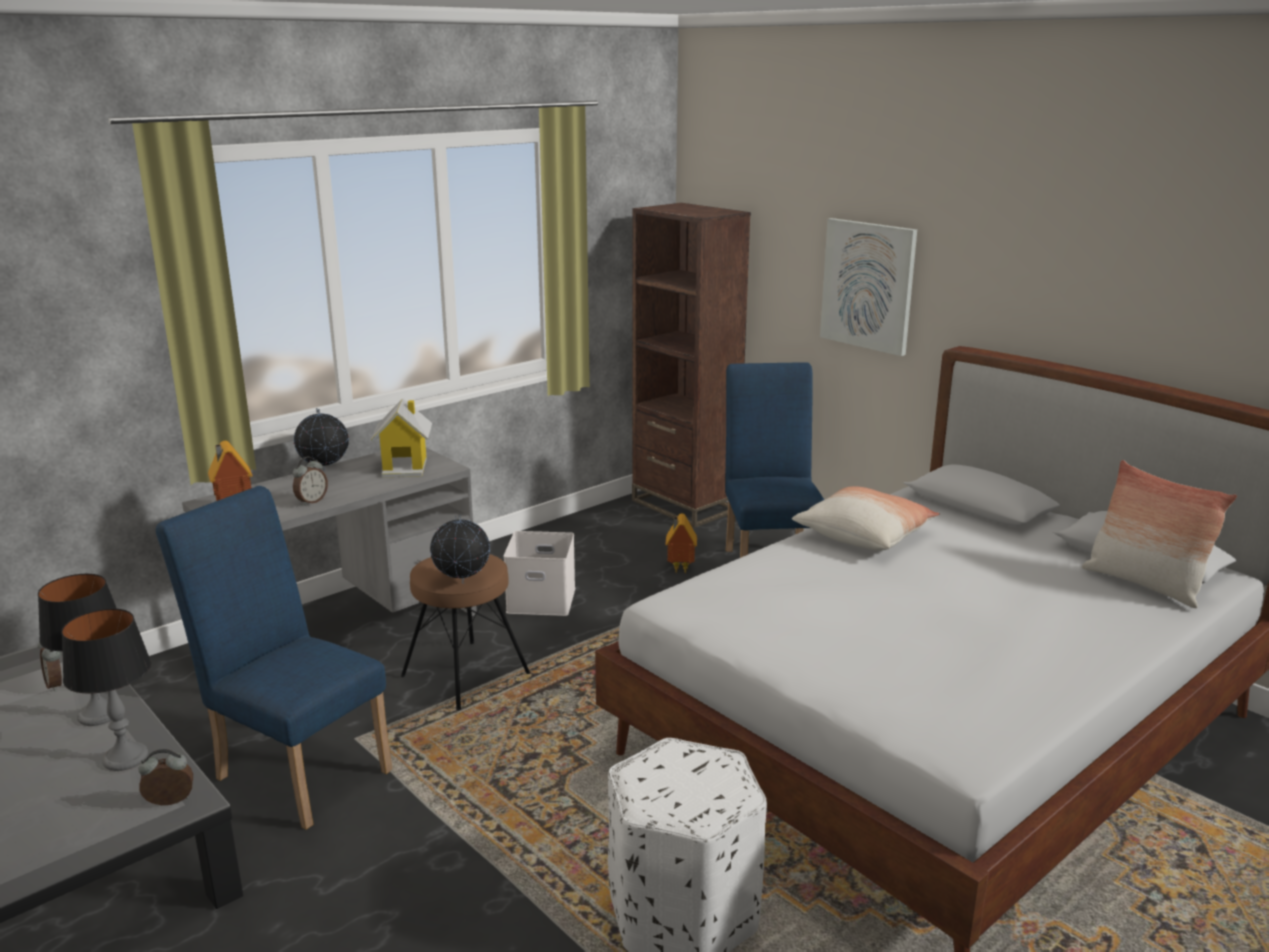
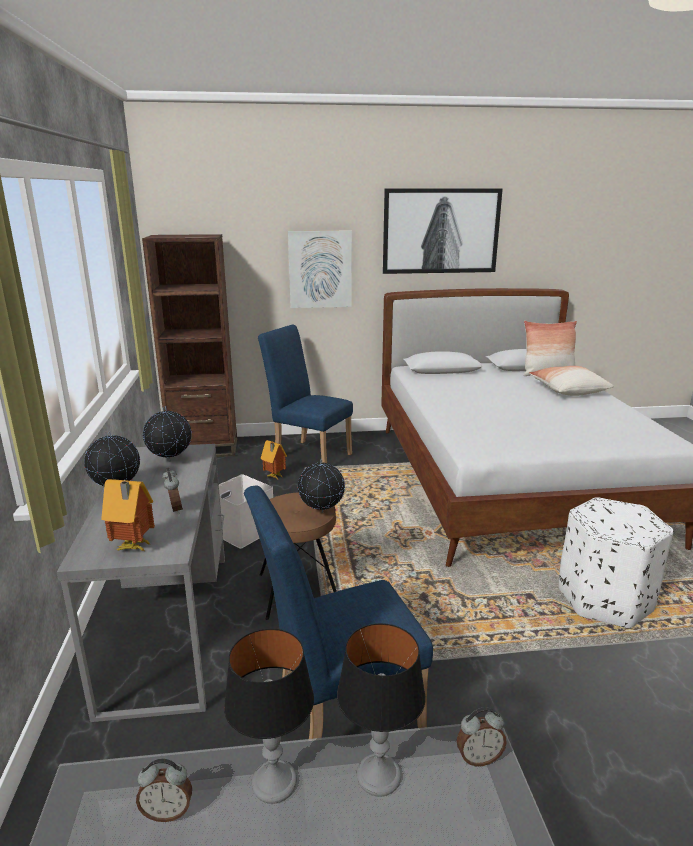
camera: 55 degrees left, 0 degrees up
alarm clock [139,749,193,805] -> alarm clock turned 120 degrees counterclockwise [456,707,507,766]
toy house [371,398,432,477] -> globe [143,406,192,462]
pillow [792,486,940,551] -> pillow moved to [529,366,614,396]
none -> picture [383,188,503,274]

